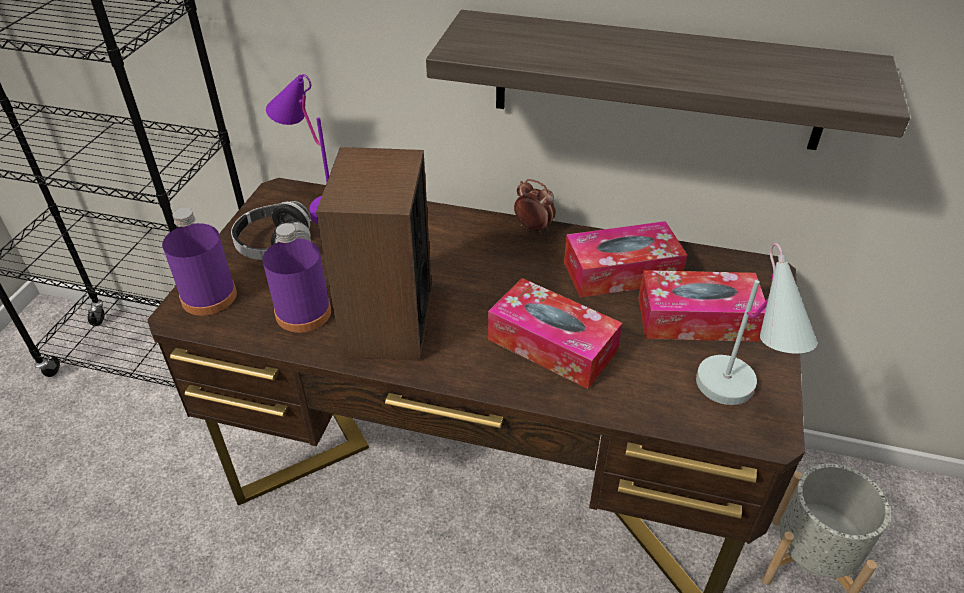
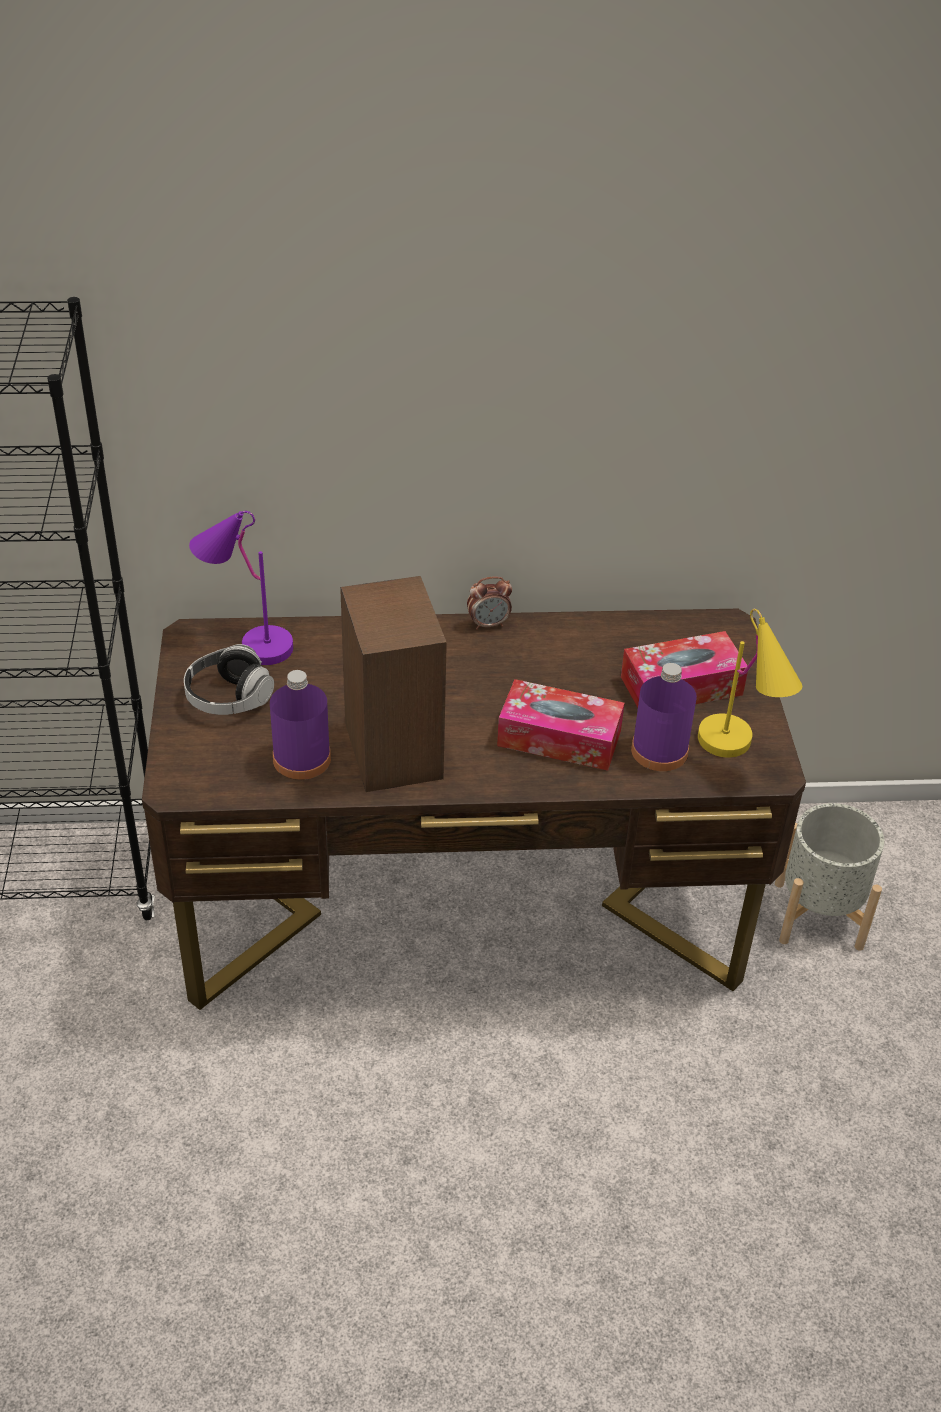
camera: 20 degrees left, 0 degrees up
purple bottle [162,208,237,316] -> purple bottle moved to [631,663,697,771]
shelf [426,10,910,150] -> none
alarm clock [514,179,556,234] -> alarm clock turned 150 degrees clockwise [467,576,512,630]
tissue box [564,221,687,298] -> none
white table lamp [696,243,817,405] -> yellow table lamp [698,609,802,758]

